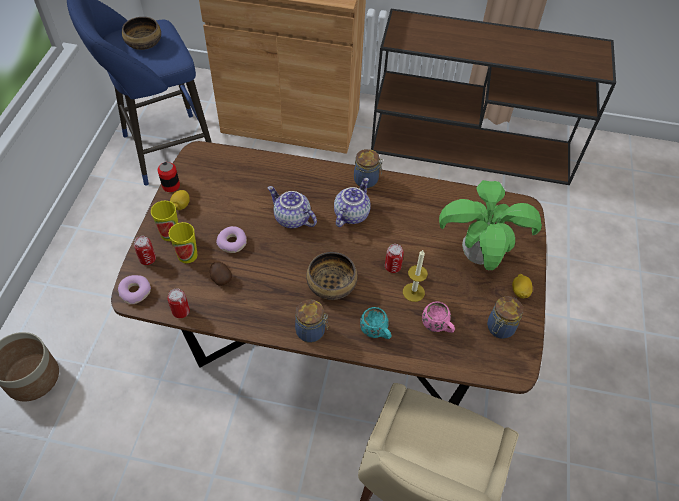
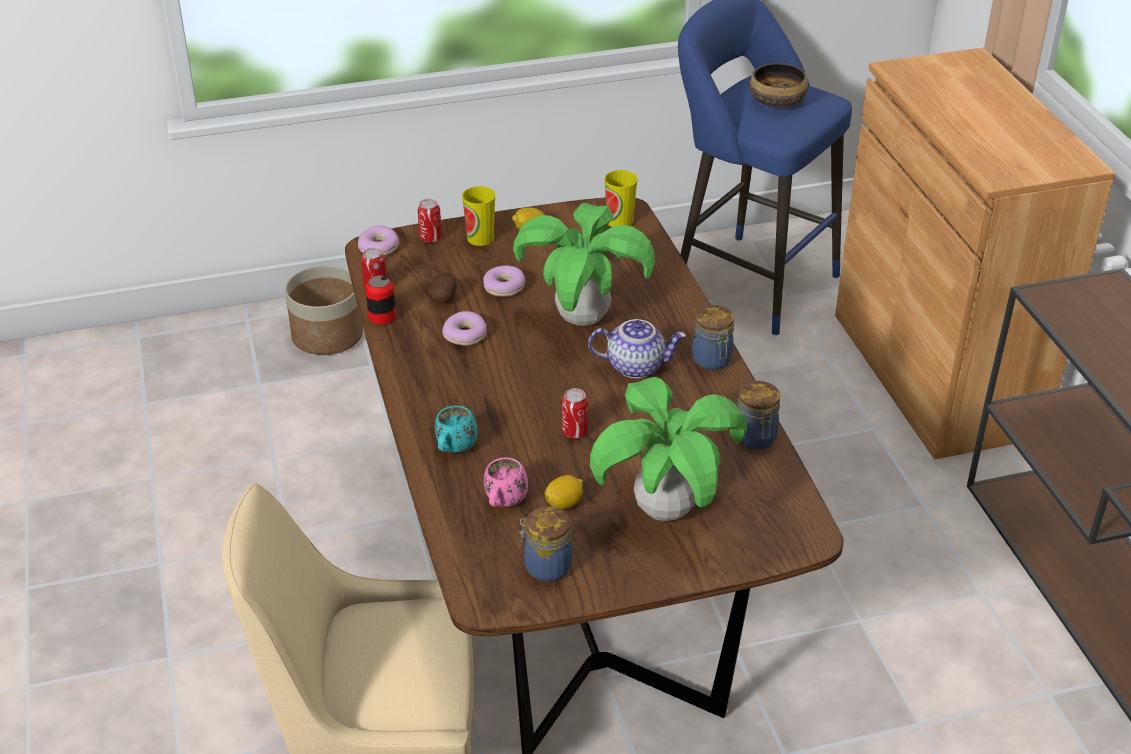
camera: 65 degrees right, 15 degrees down
can [158,162,180,192] -> can moved to [365,275,396,325]
cup [169,222,198,263] -> cup moved to [604,170,638,227]
teapot [268,186,317,228] -> potted plant [513,203,655,326]
jar [295,299,329,343] -> jar moved to [737,381,780,450]
bowl [306,252,358,300] -> none
candle [403,250,428,302] -> none
lemon [512,274,533,298] -> lemon moved to [545,475,583,509]
none -> donut [442,311,487,346]

